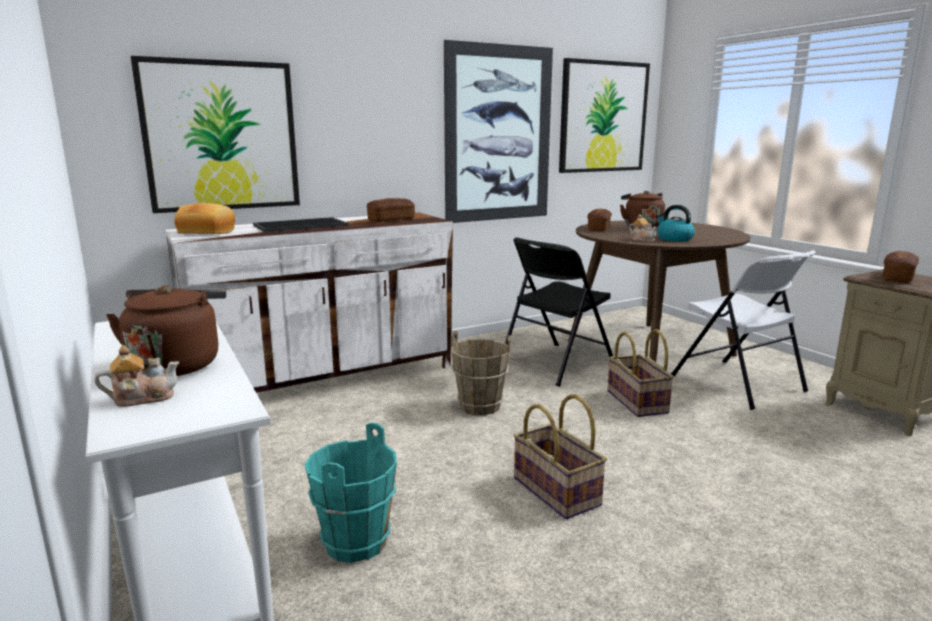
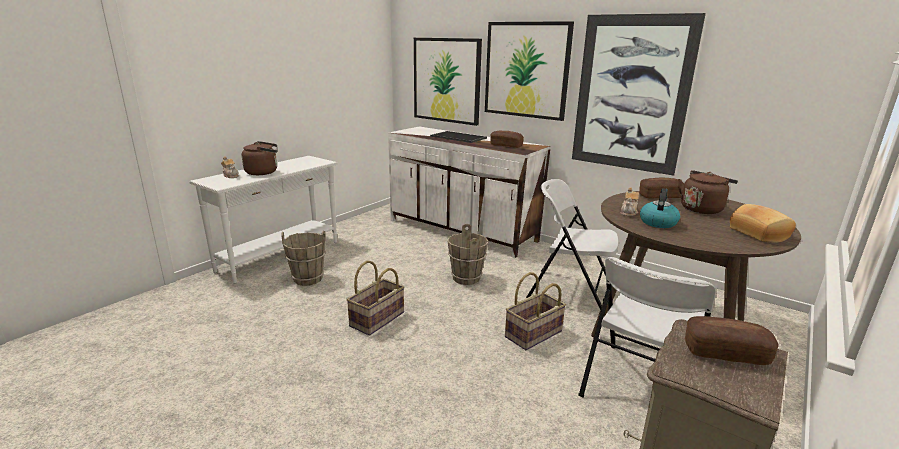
camera: 65 degrees right, 5 degrees up
bread [174,203,235,234] -> bread moved to [730,204,796,243]
turquoise bucket [304,422,397,563] -> brown bucket [282,231,326,286]
black chair [505,238,613,387] -> white chair [526,179,618,310]
picture [559,58,650,173] -> picture moved to [485,21,574,121]

